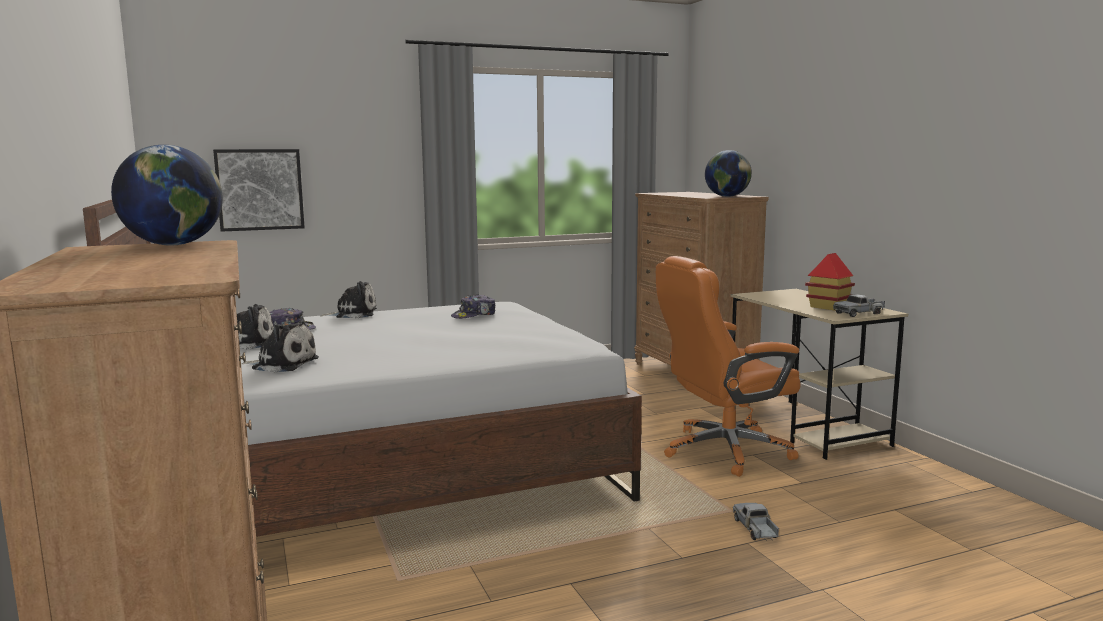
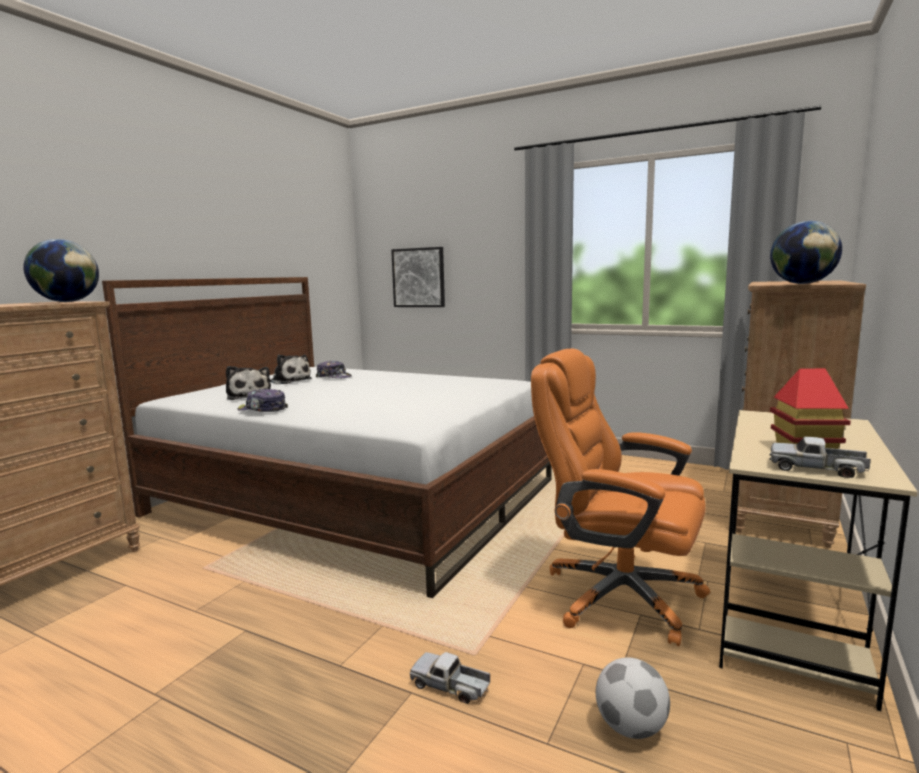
camera: 50 degrees right, 0 degrees up
plush toy [321,281,377,318] -> none
cap [451,294,496,319] -> cap moved to [237,388,288,412]
toy truck [733,503,779,541] -> toy truck turned 105 degrees counterclockwise [410,652,490,704]
none -> football [596,657,670,739]

